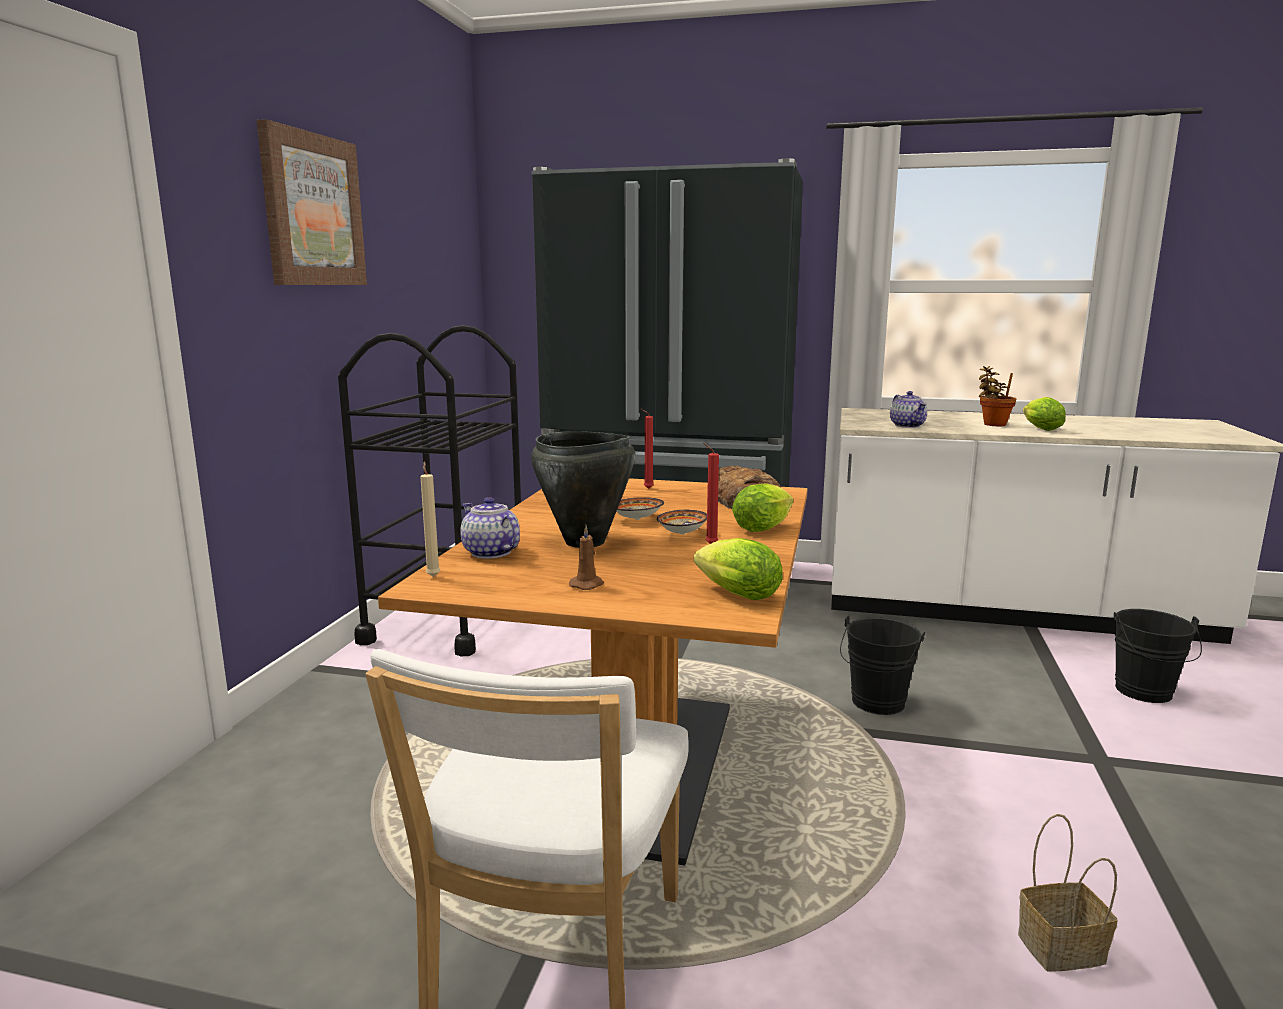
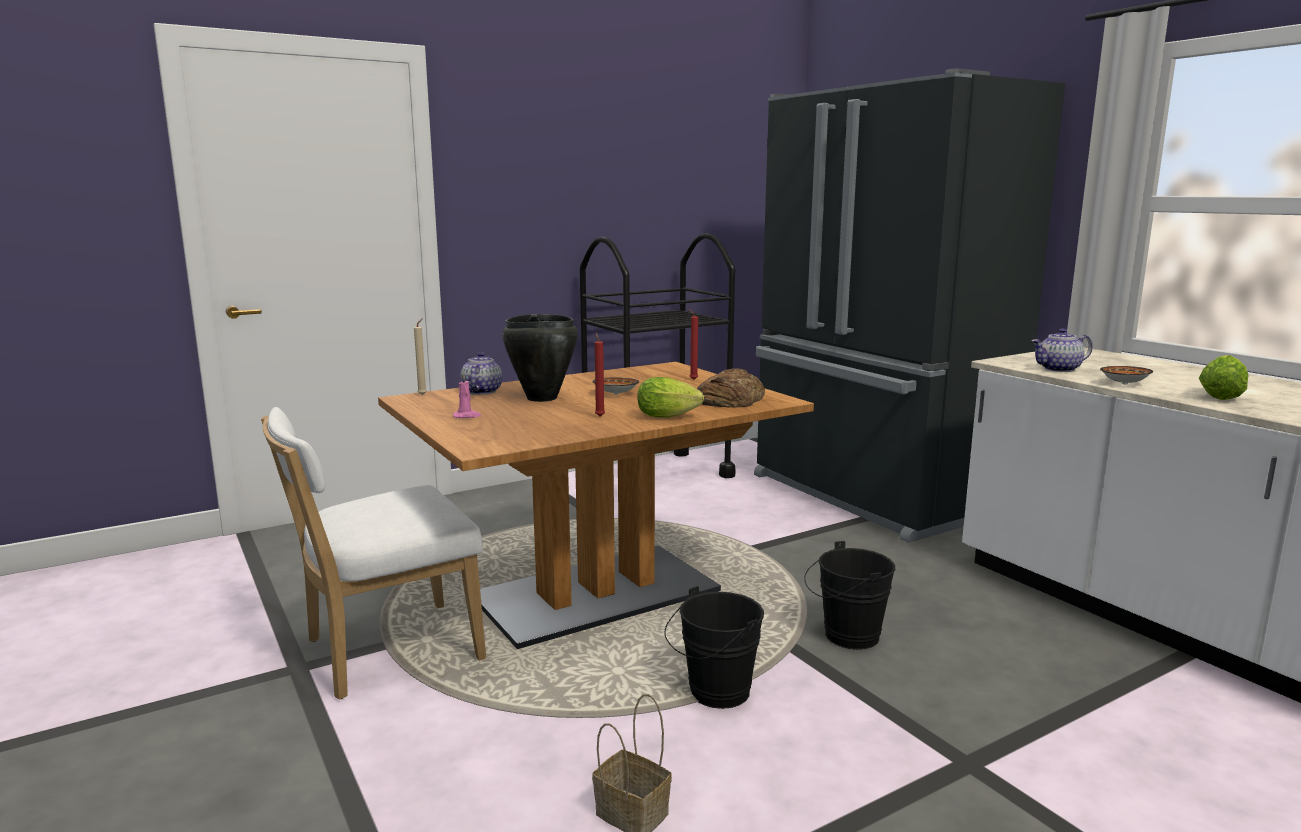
camera: 45 degrees right, 0 degrees up
picture [256,119,367,285] -> none
brown candle [569,525,604,590] -> pink candle [453,373,481,418]
bowl [657,510,707,534] -> bowl moved to [1100,366,1153,385]
lettuce [694,538,783,600] -> none
teapot [890,391,927,428] -> teapot turned 45 degrees clockwise [1031,328,1093,372]
potted plant [979,366,1016,426] -> none
black bucket [1114,609,1202,703] -> black bucket moved to [664,586,764,709]

